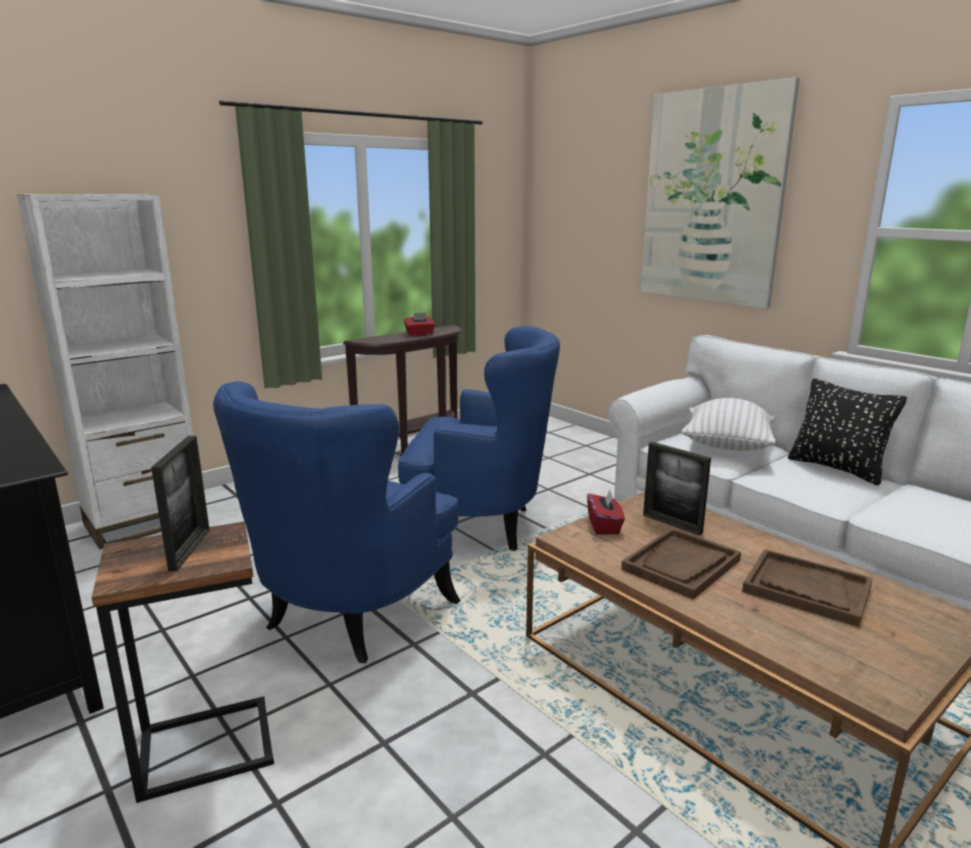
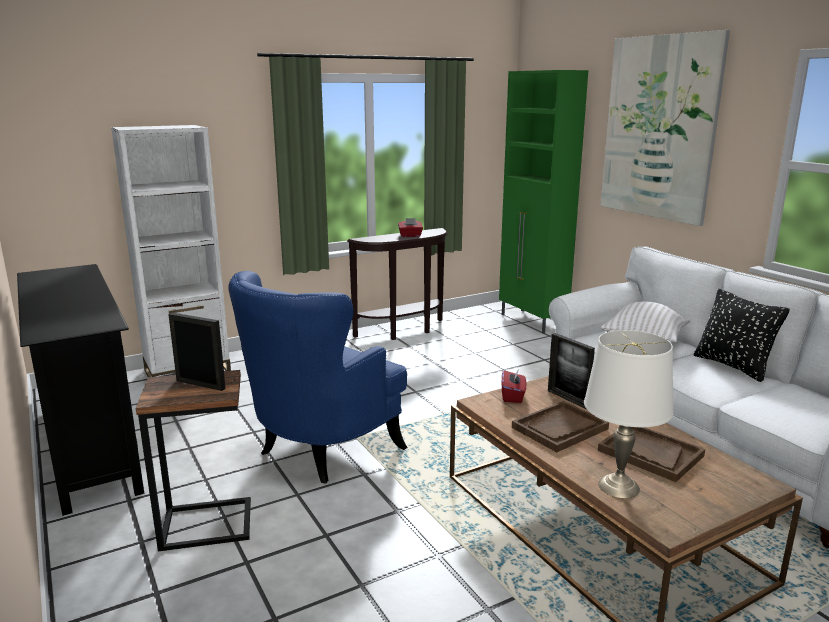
camera: 10 degrees right, 0 degrees up
picture frame [151,436,210,571] -> picture frame turned 75 degrees counterclockwise [168,313,226,391]
blue armchair [398,326,560,551] -> none
none -> green cabinet [499,70,588,334]
none -> white table lamp [584,330,674,498]

